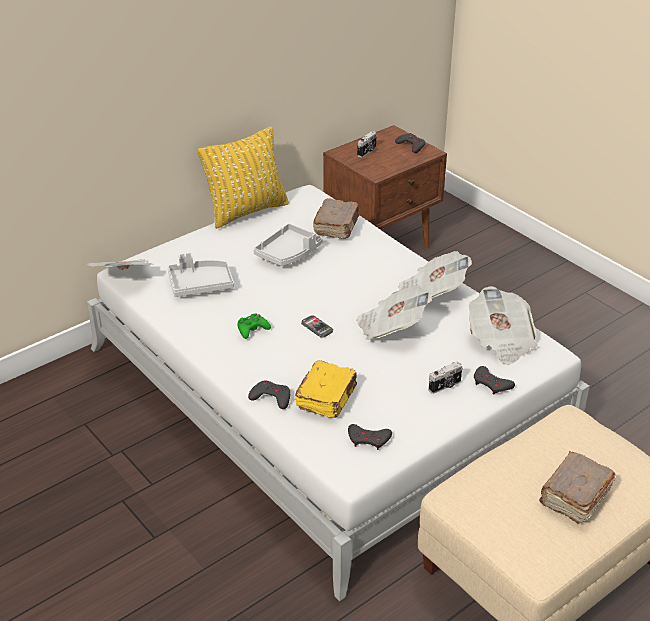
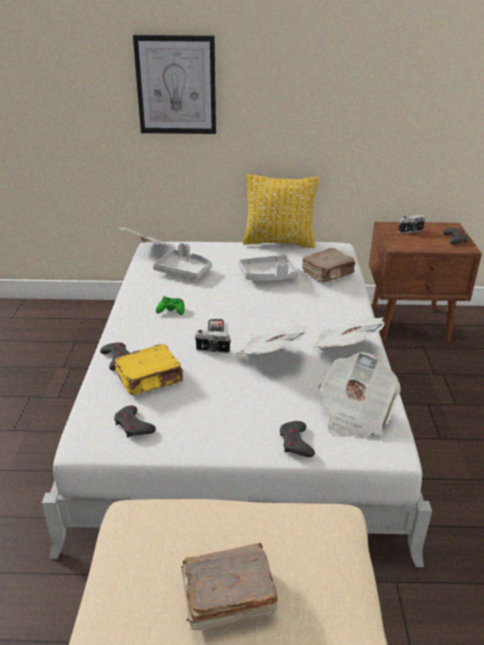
camera: 40 degrees right, 5 degrees down
camera [429,362,462,394] -> camera moved to [195,330,231,354]
none -> picture [133,35,216,134]

